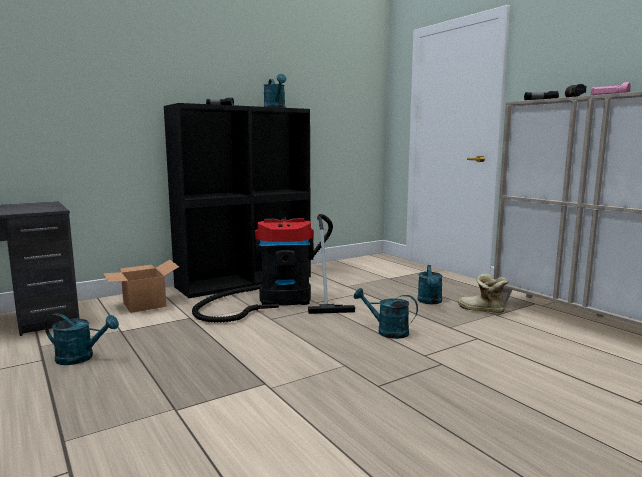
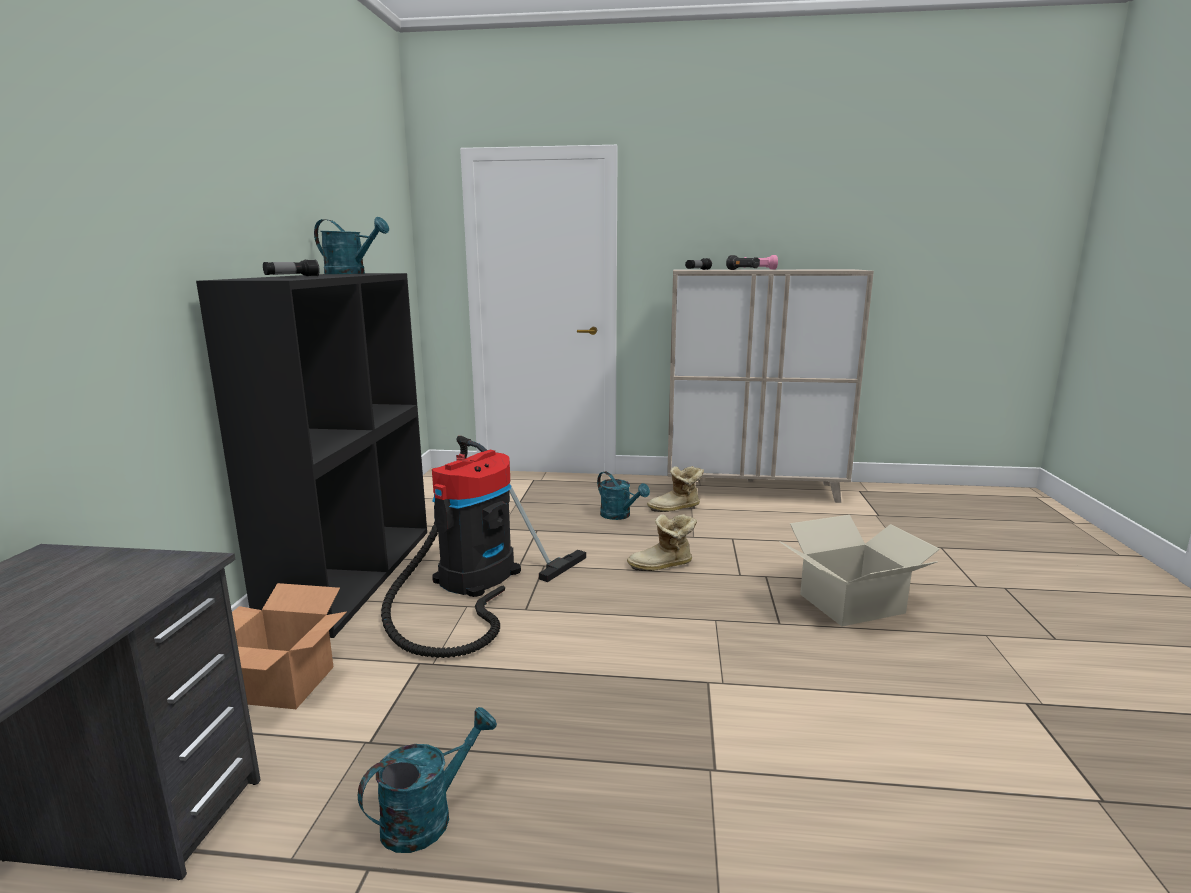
camera: 50 degrees left, 5 degrees up
turquoise watering can [354,288,418,339] -> boot [627,514,697,571]
none -> cardboard box [779,515,940,627]

